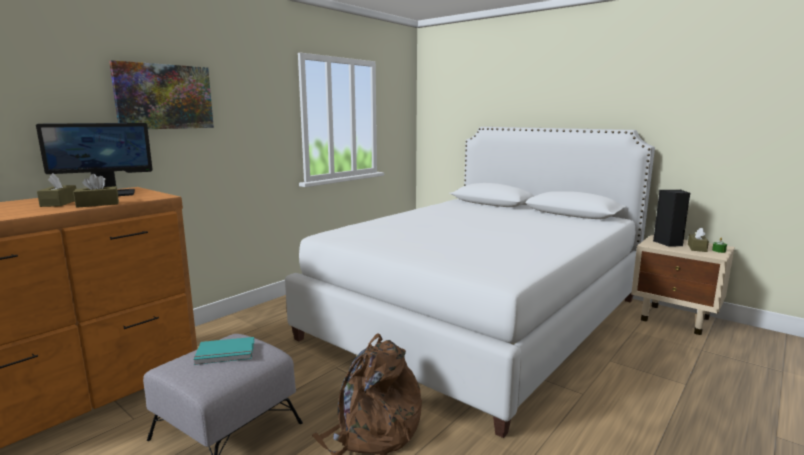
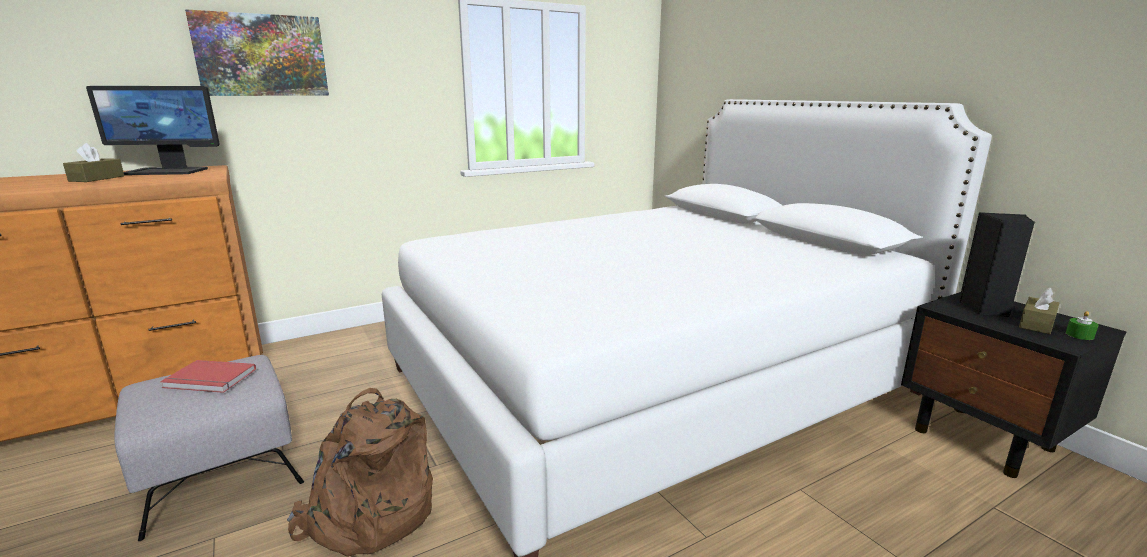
camera: 20 degrees right, 5 degrees up
brown tissue box [73,174,119,208] -> none
turquoise book [193,337,254,365] -> red book [160,360,256,393]
beige nightstand [631,235,735,335] -> black nightstand [901,292,1126,478]

